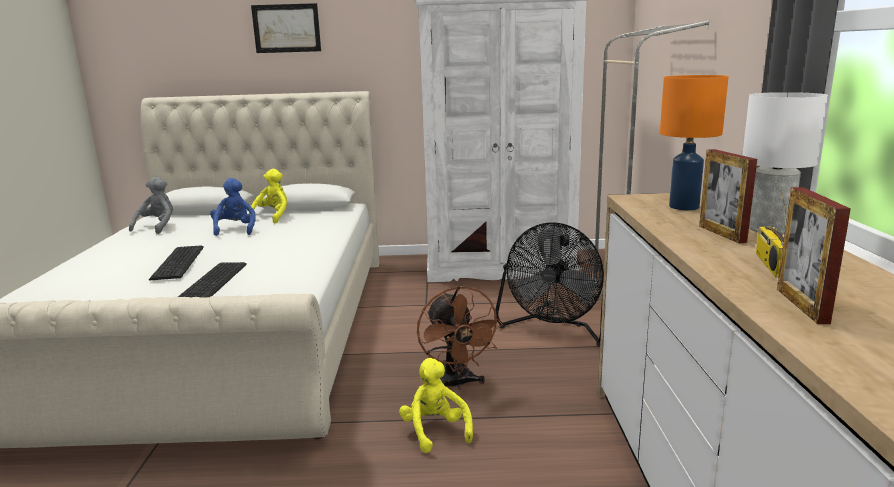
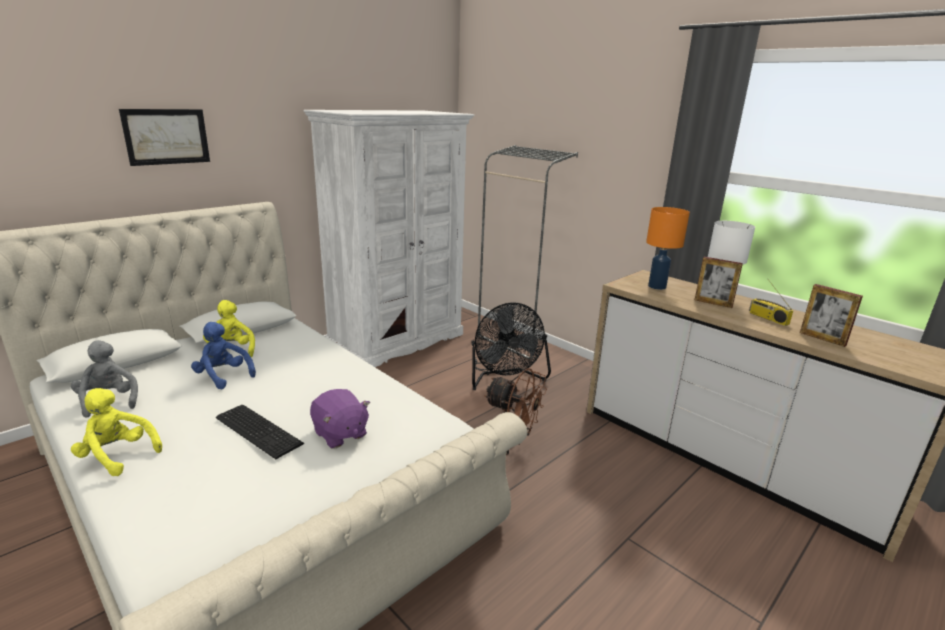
camera: 45 degrees left, 5 degrees up
keyboard [178,262,247,298] -> purple plush toy [310,389,370,448]
yellow plush toy [399,358,473,453] -> yellow plush toy moved to [71,388,162,476]

